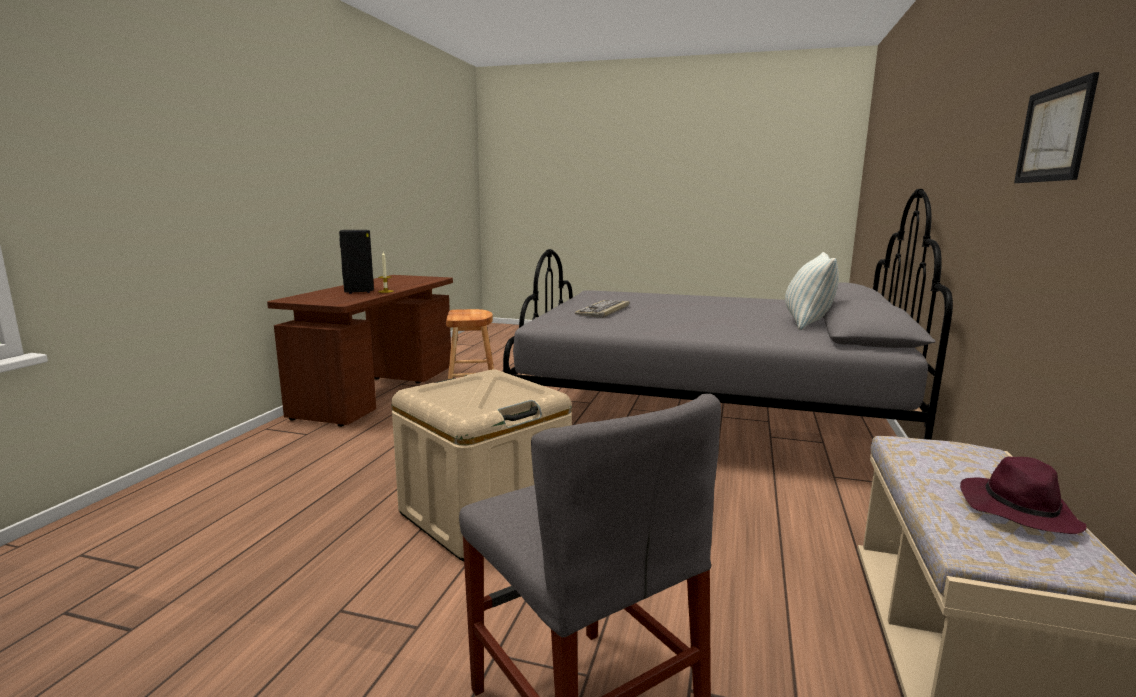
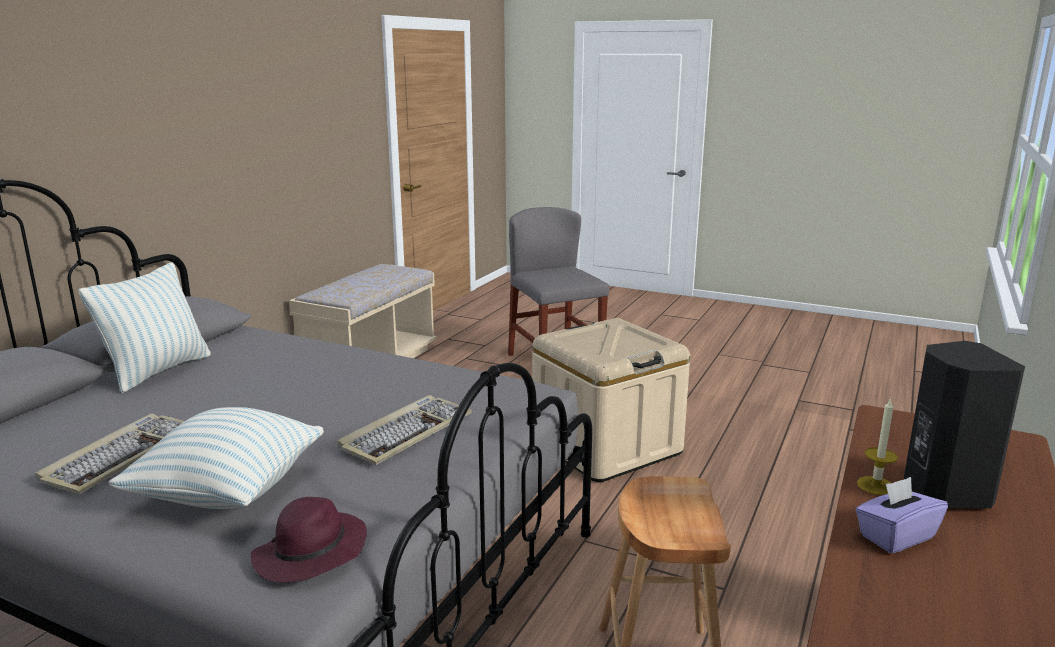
camera: 170 degrees left, 5 degrees up
purple hat [960,457,1087,534] -> purple hat moved to [251,497,367,583]
picture [1014,72,1099,183] -> none
none -> keyboard [35,414,184,494]
none -> pillow [108,407,324,509]
none -> purple tissue box [855,477,948,553]

